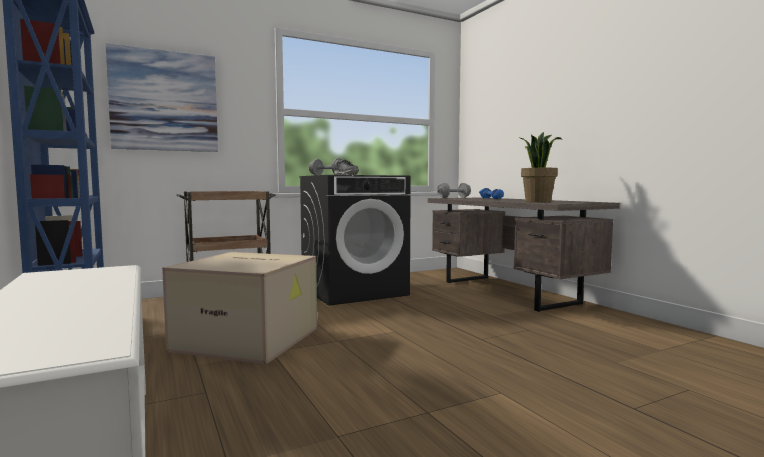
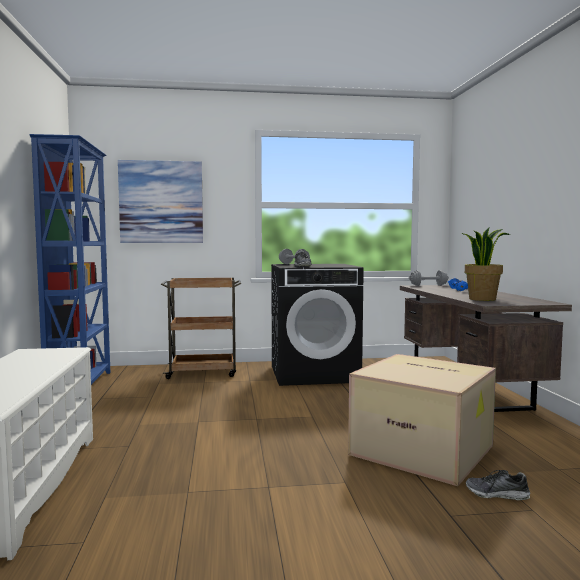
camera: 20 degrees right, 0 degrees up
cardboard box [162,252,317,364] -> cardboard box moved to [348,354,496,486]
none -> shoe [466,470,530,500]

